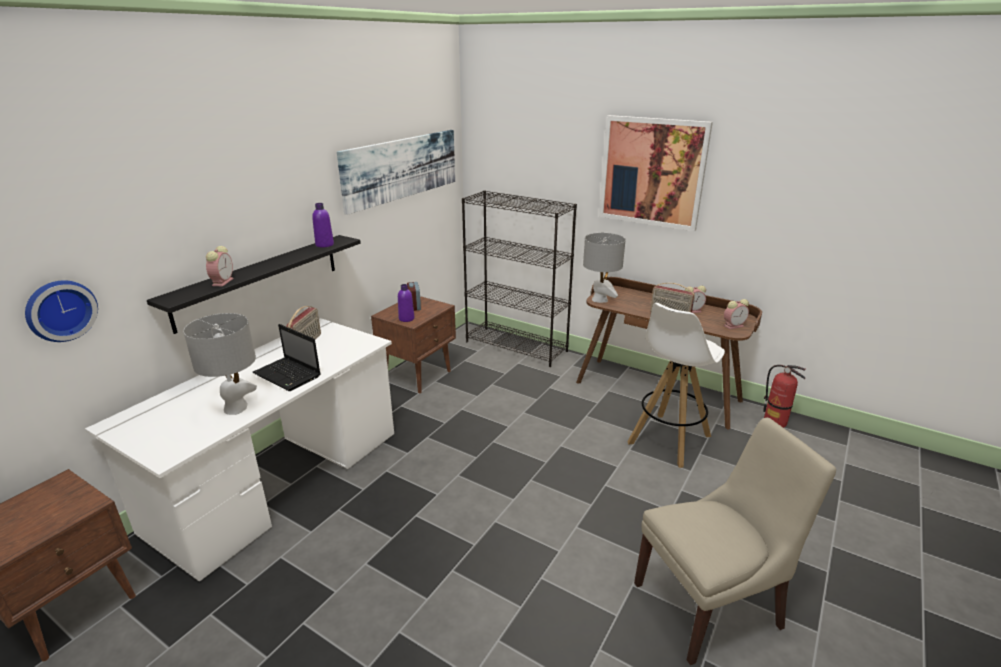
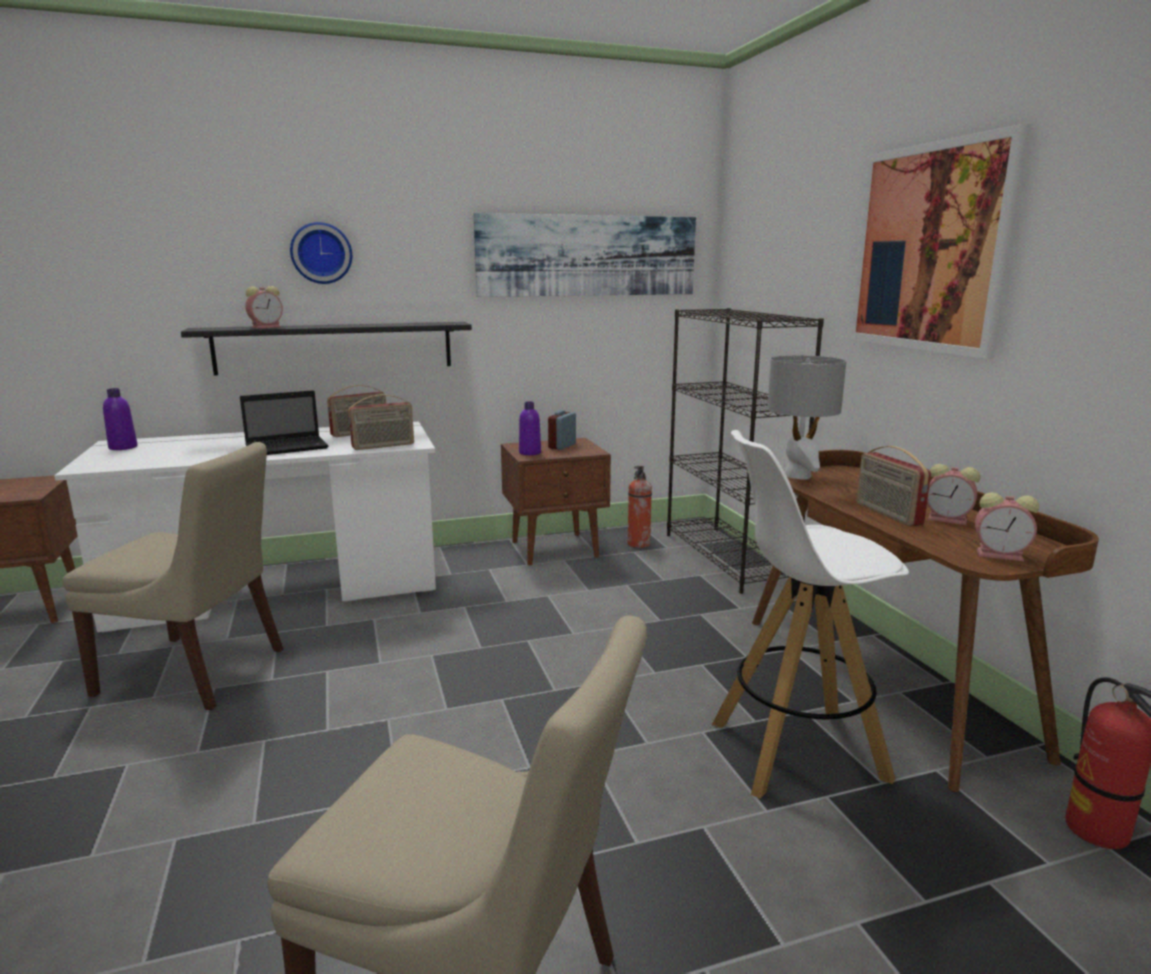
camera: 40 degrees right, 10 degrees down
wall clock [25,281,98,342] -> wall clock moved to [290,222,352,284]
grey table lamp [183,313,257,415] -> none
laptop [253,324,321,391] -> laptop turned 105 degrees counterclockwise [240,390,328,455]
purple bottle [312,203,334,248] -> purple bottle moved to [103,388,137,450]
none -> beige chair [63,442,283,710]
none -> radio [348,394,414,450]
none -> fire extinguisher [628,466,652,548]

